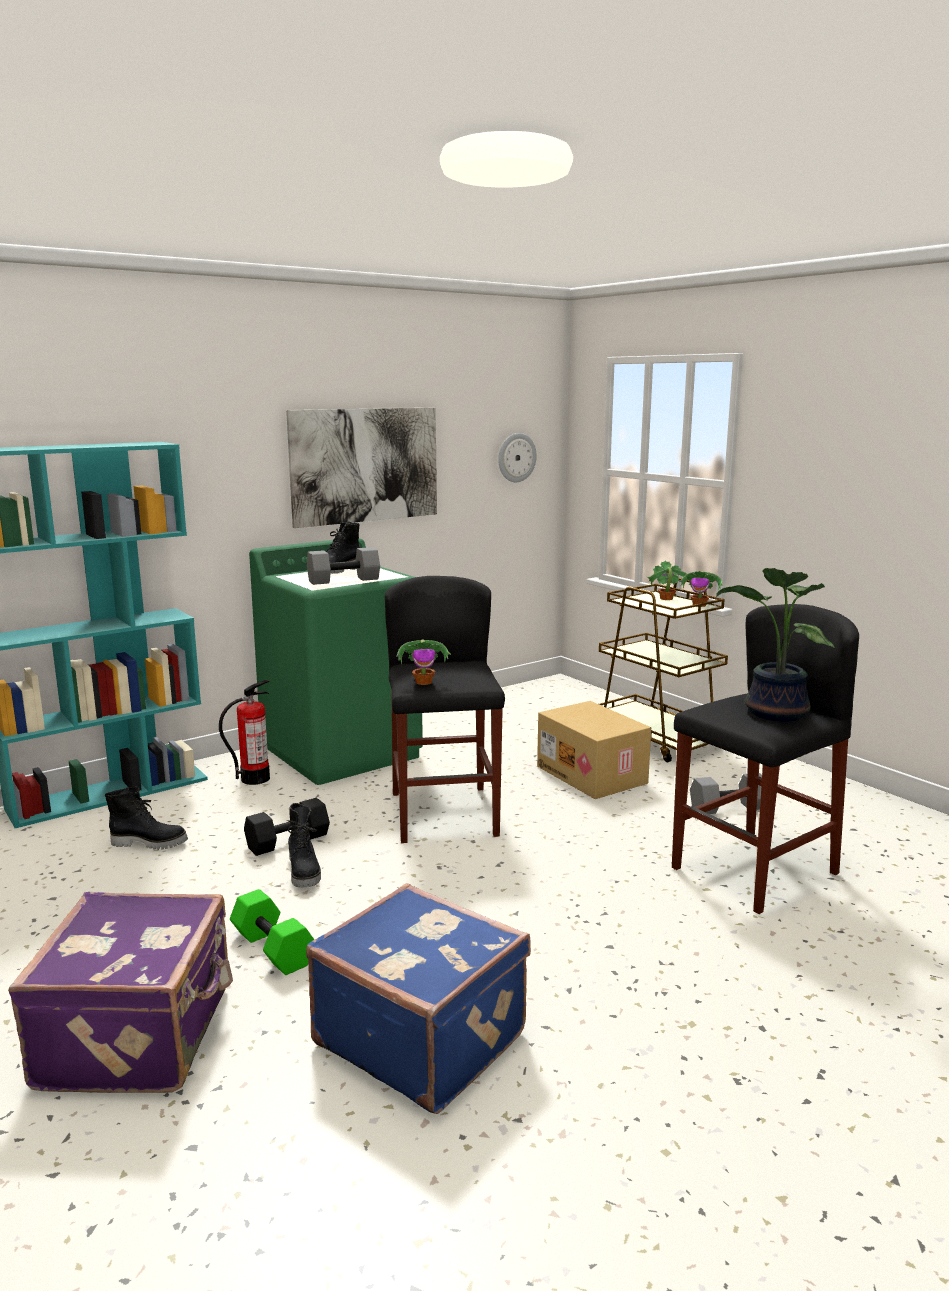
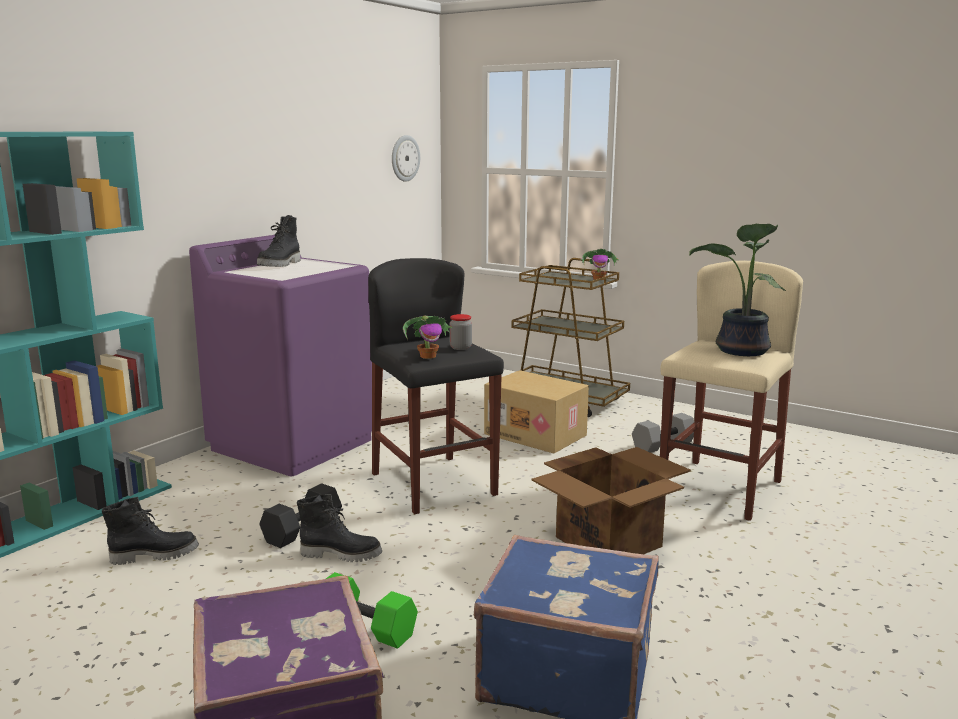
camera: 20 degrees left, 0 degrees up
fire extinguisher [219,680,270,785] -> none
green washing machine [249,538,423,785] -> purple washing machine [189,235,372,476]
picture [286,408,437,528] -> none
black boot [287,803,321,888] -> black boot turned 45 degrees counterclockwise [297,494,382,562]
grey dumbbell [307,547,380,585] -> none
potted plant [647,561,687,600] -> none
black stool [672,604,859,914] -> beige stool [660,261,803,521]
none -> jar [449,314,472,350]
none -> cardboard box [531,447,691,554]

